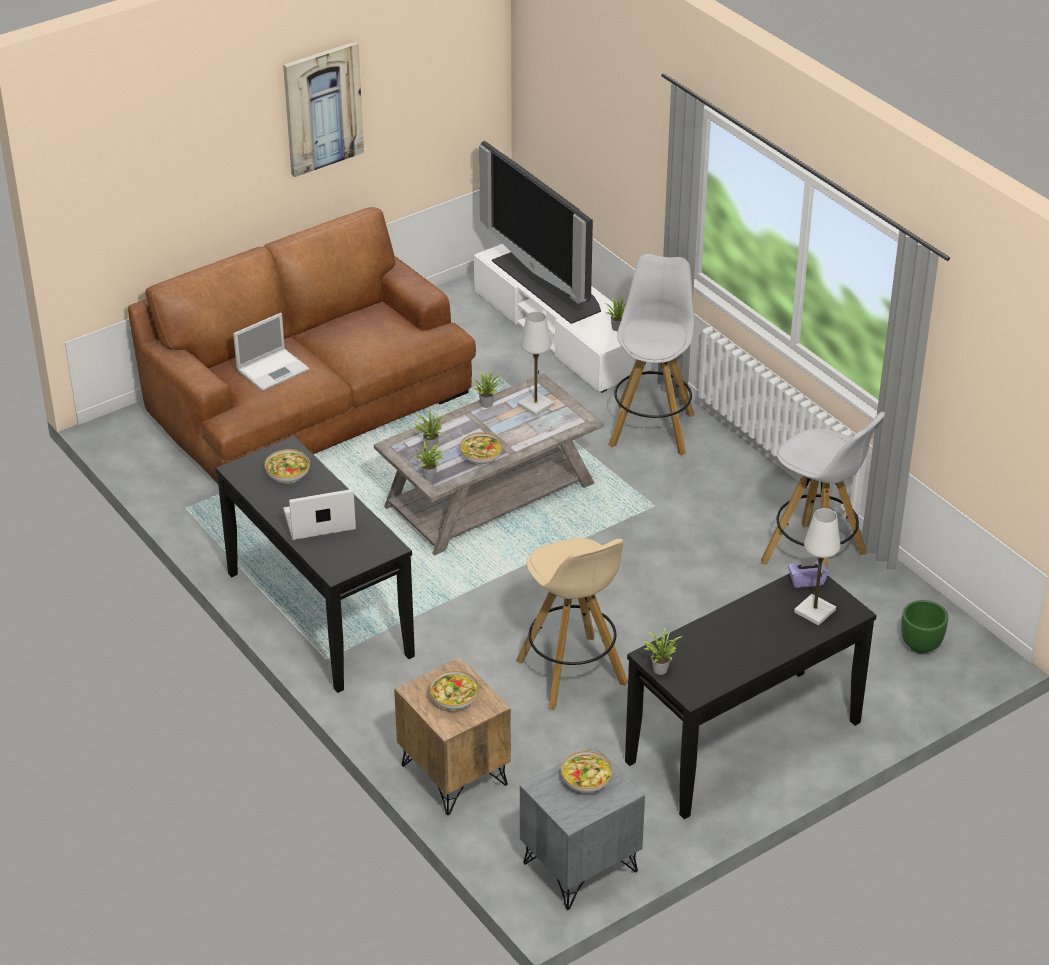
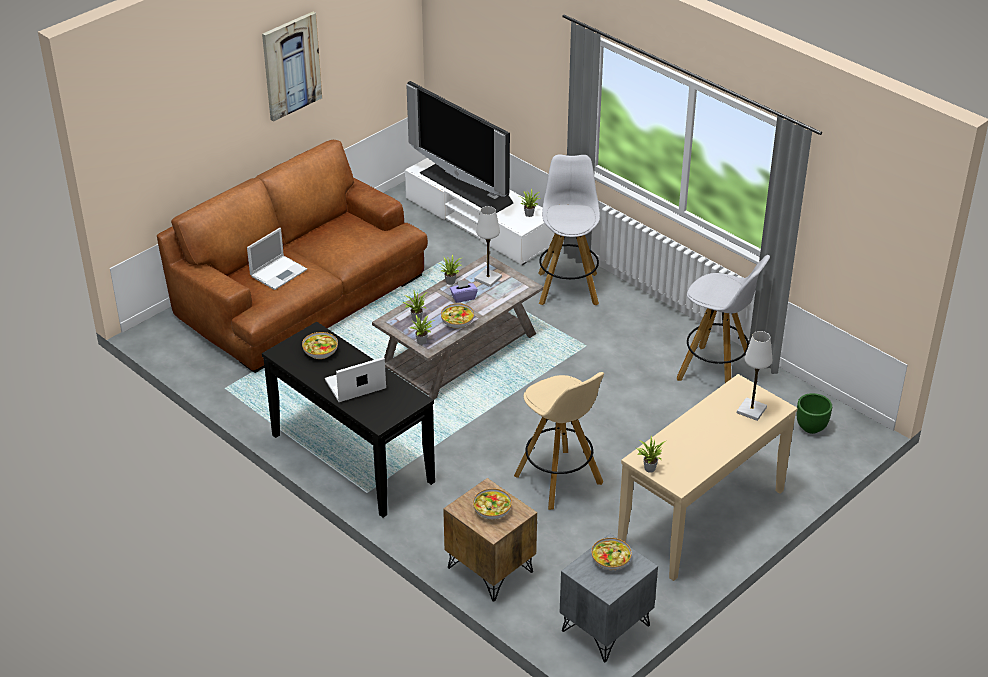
camera: 10 degrees left, 0 degrees up
black console table [625,573,877,819] -> beige console table [618,374,797,581]
purple tissue box [788,557,829,588] -> purple tissue box moved to [450,280,478,303]

